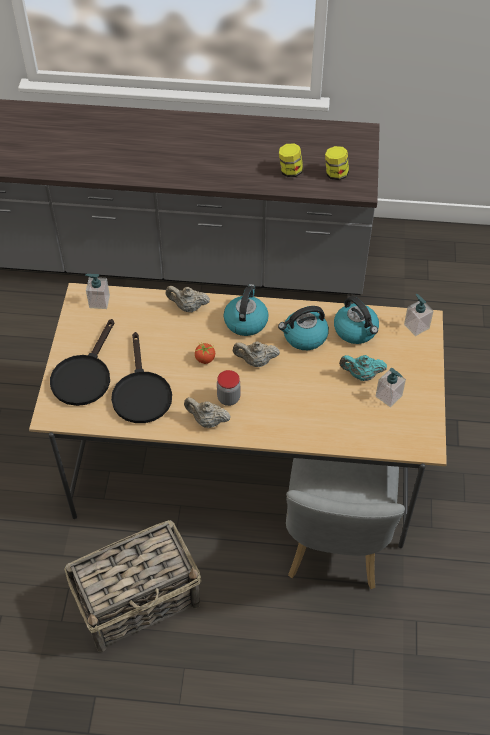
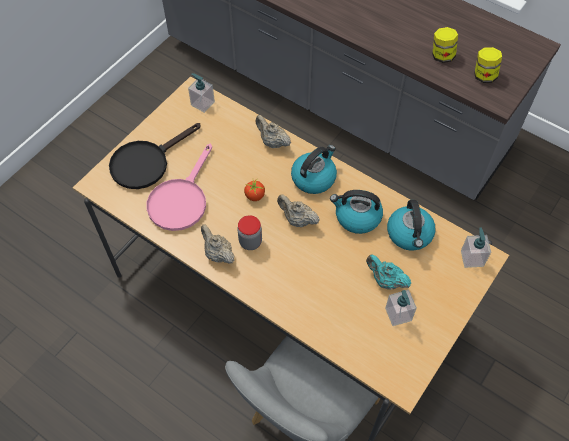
camera: 30 degrees right, 5 degrees up
basket [64,520,202,652] -> none
black frying pan [111,332,172,423] -> pink frying pan [147,144,212,231]

